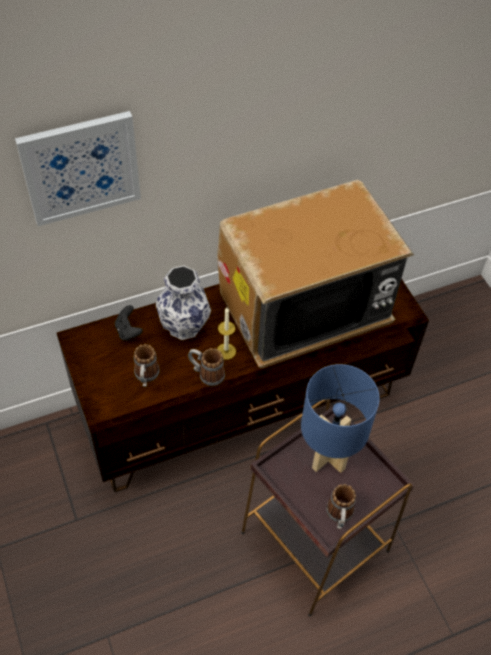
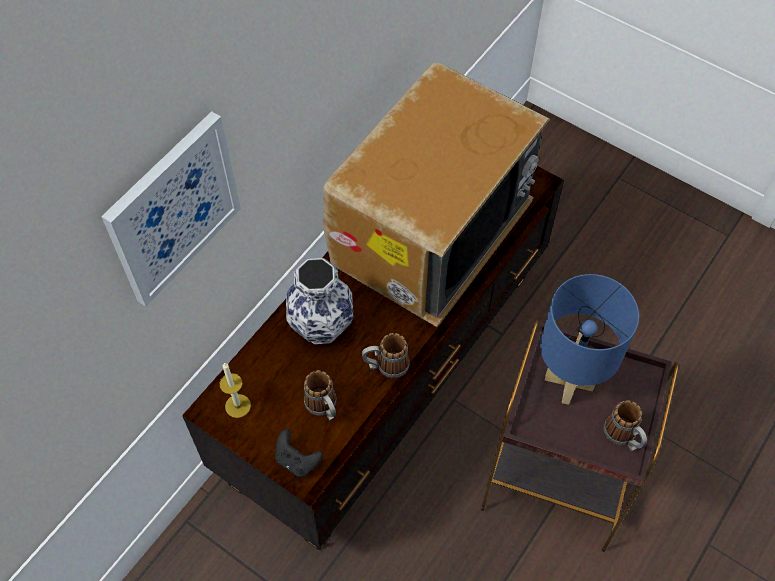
camera: 30 degrees left, 5 degrees up
black game controller [115,305,143,341] -> black game controller moved to [275,429,323,477]
candle [217,308,236,360] -> candle moved to [219,363,251,418]

